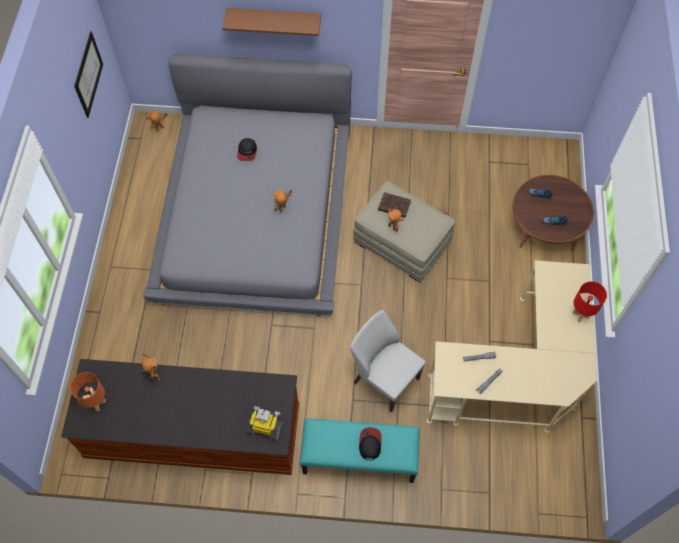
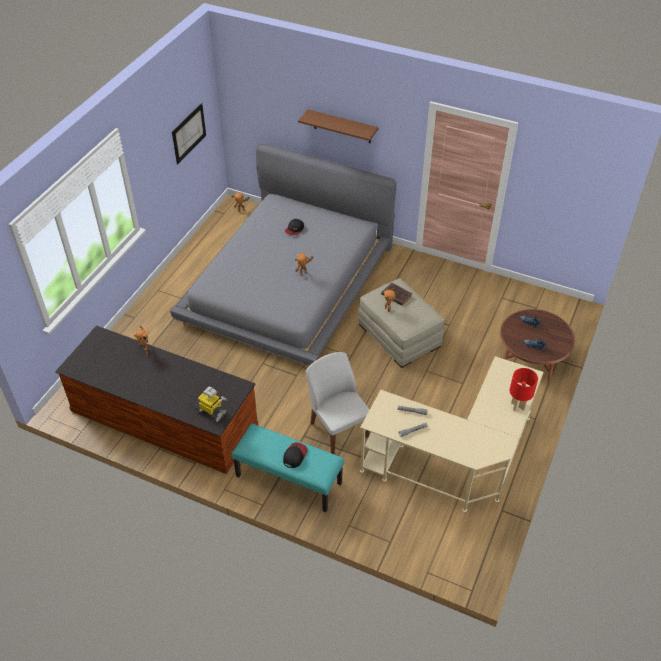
camera: 20 degrees right, 15 degrees down
orange table lamp [70,372,106,411] -> none

